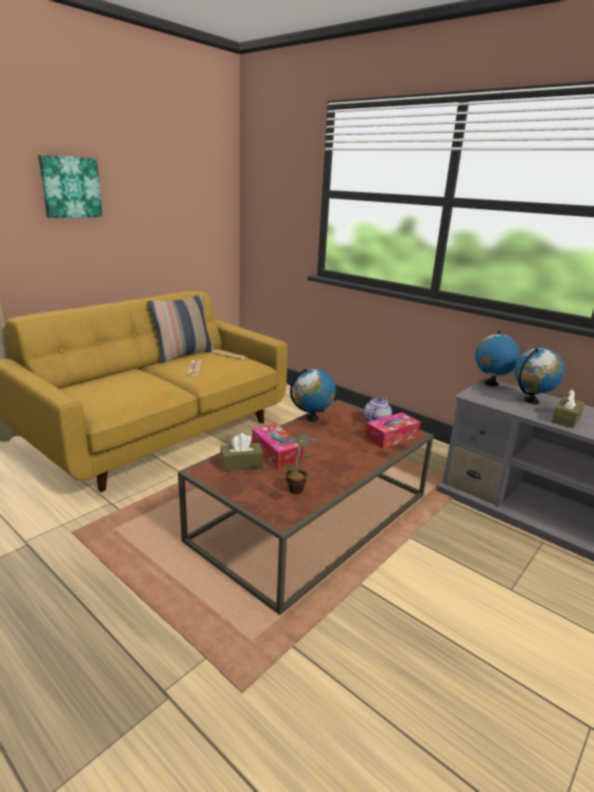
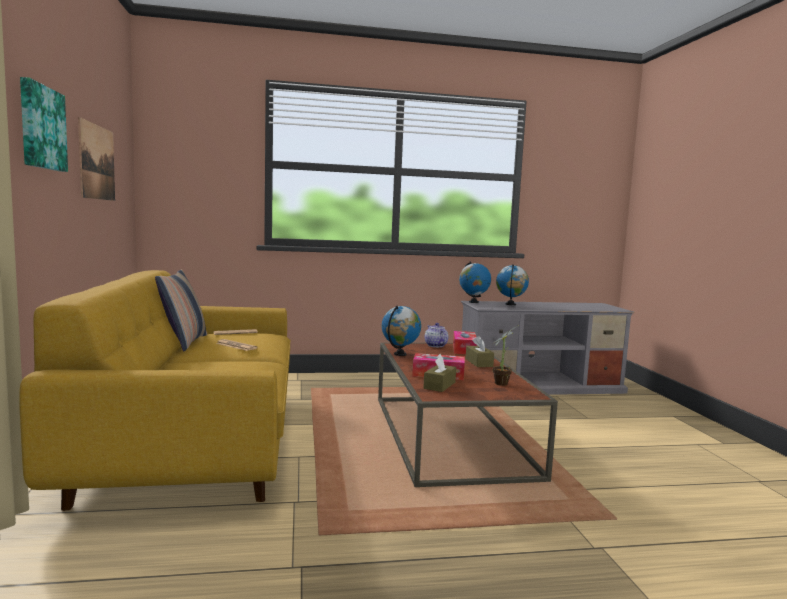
camera: 50 degrees left, 15 degrees down
brown tissue box [552,389,585,428] -> brown tissue box moved to [466,336,494,367]
none -> picture [78,117,115,201]

